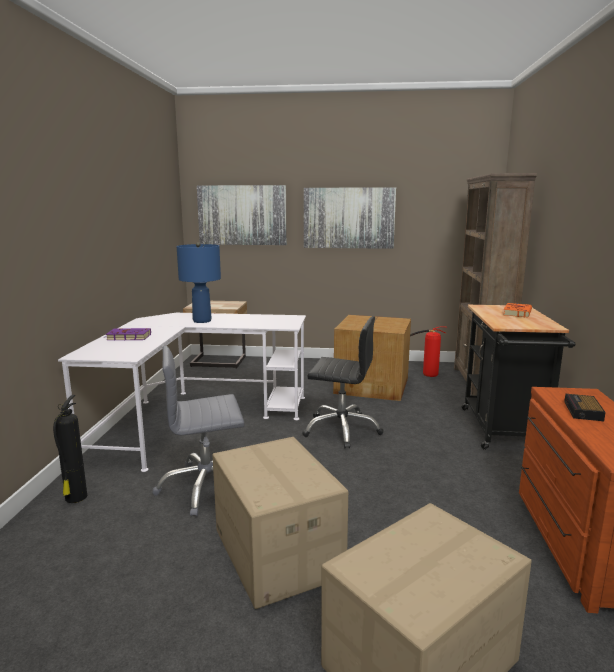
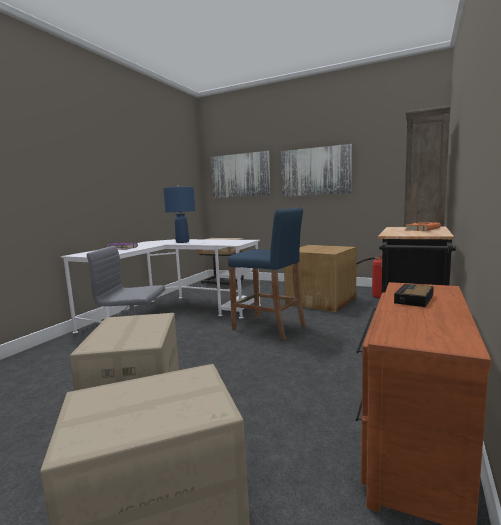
camera: 20 degrees right, 5 degrees down
fire extinguisher [53,395,87,503] -> none
black office chair [302,316,383,448] -> blue stool [228,207,306,340]

